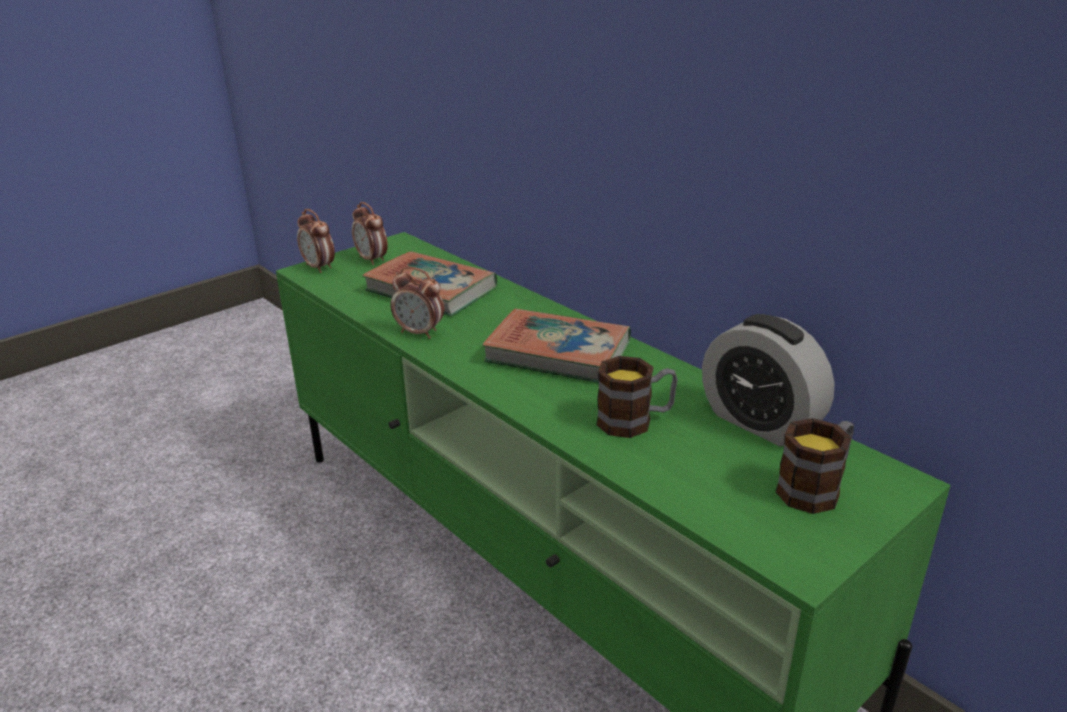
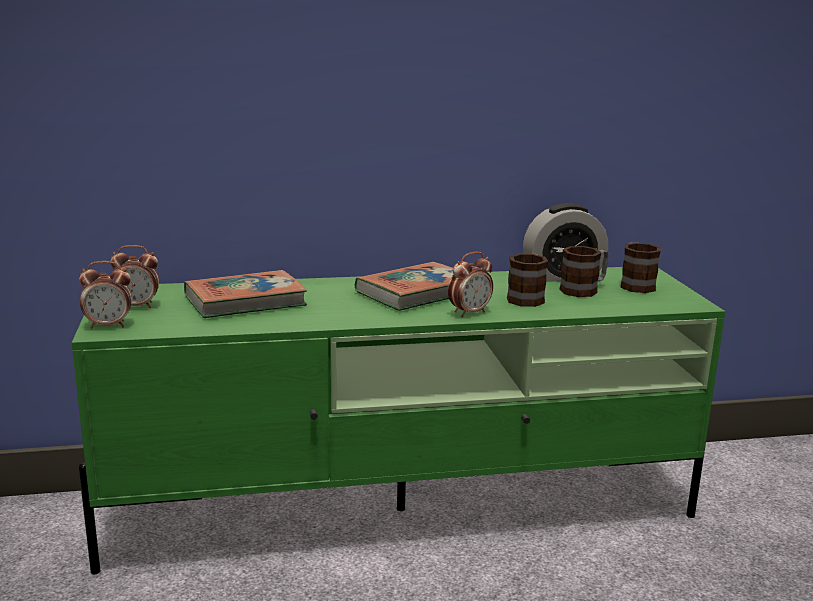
camera: 60 degrees left, 10 degrees down
alarm clock [391,267,444,339] -> alarm clock moved to [448,252,493,317]
none -> mug [559,246,608,297]

